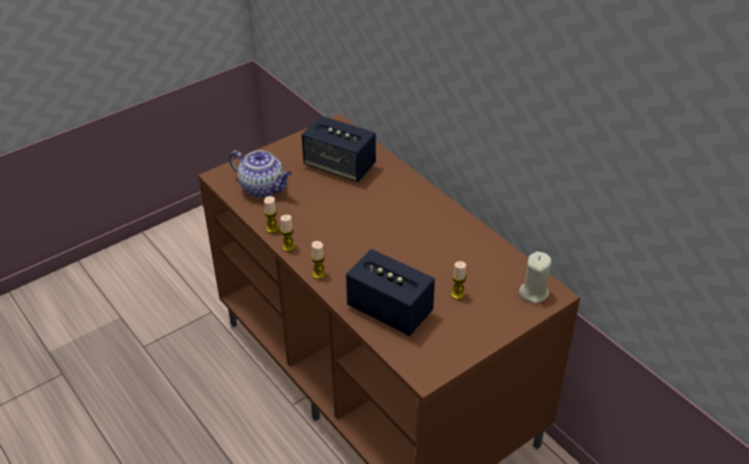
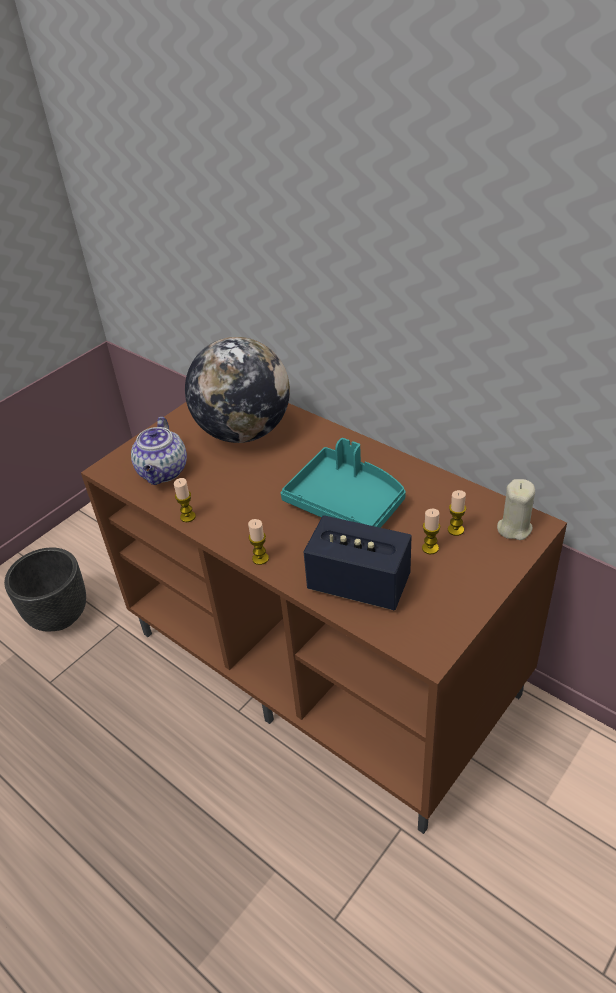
camera: 10 degrees left, 0 degrees up
teapot [229,150,292,198] -> teapot turned 75 degrees clockwise [131,417,187,485]
candle [280,215,295,252] -> candle moved to [448,490,466,536]
speaker [301,116,376,182] -> globe [185,337,290,443]
none -> black planter [4,547,86,632]
none -> turquoise tray [281,438,406,528]

